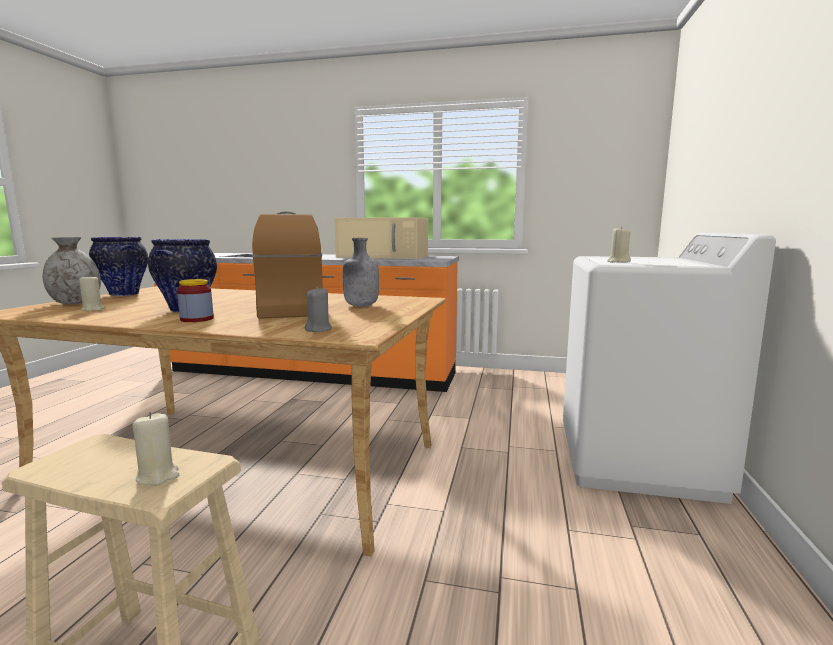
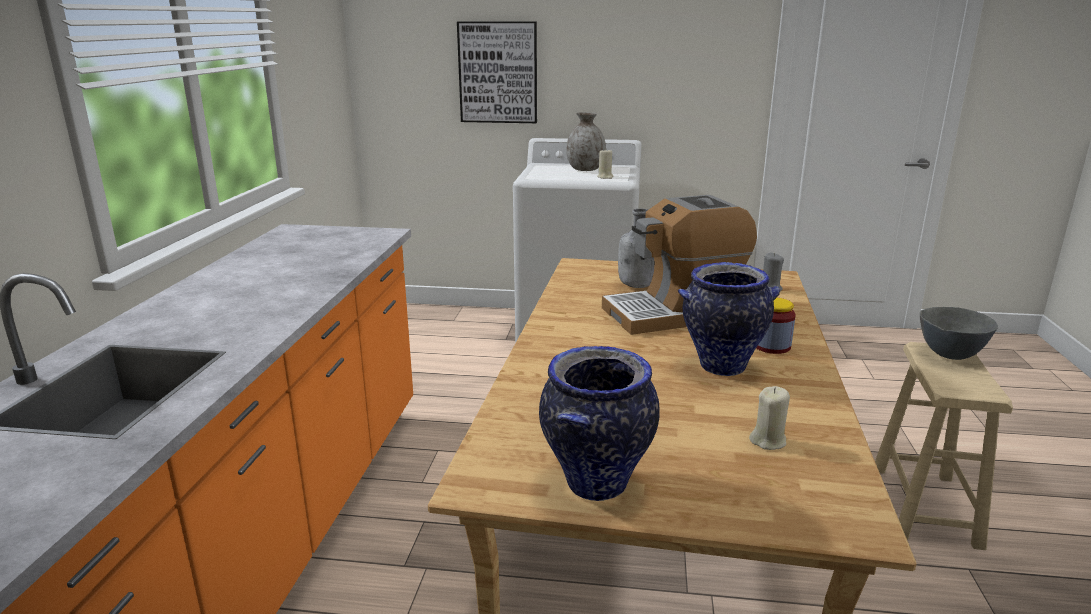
camera: 95 degrees left, 10 degrees up
grey vase [43,237,101,304] -> grey vase moved to [566,112,606,171]
beige candle [133,412,179,485] -> grey bowl [920,307,998,360]
beige microwave [334,217,428,259] -> none
none -> picture [457,22,537,123]

